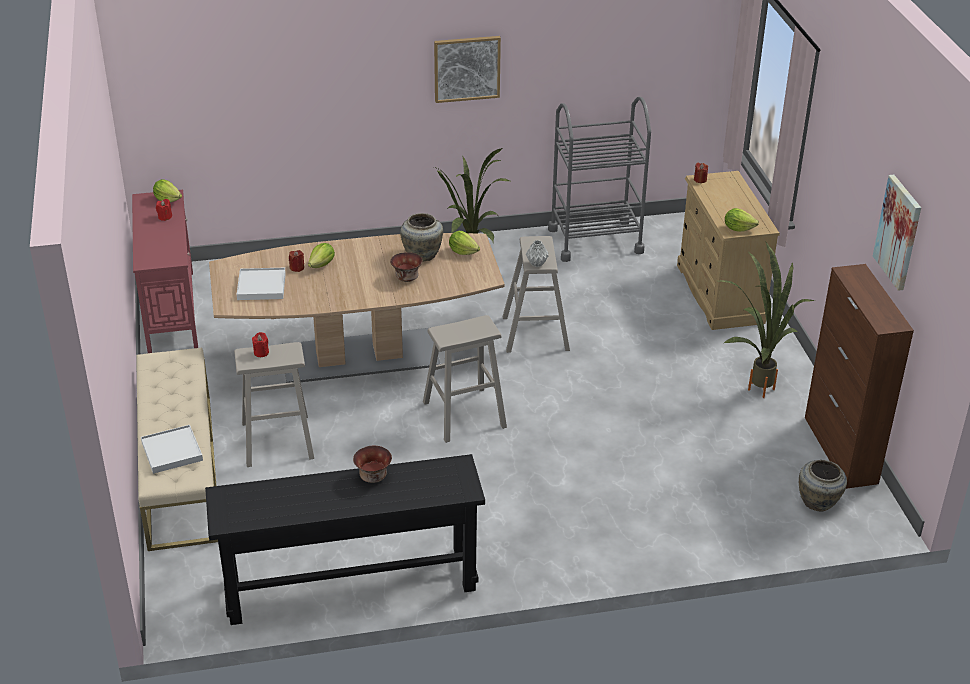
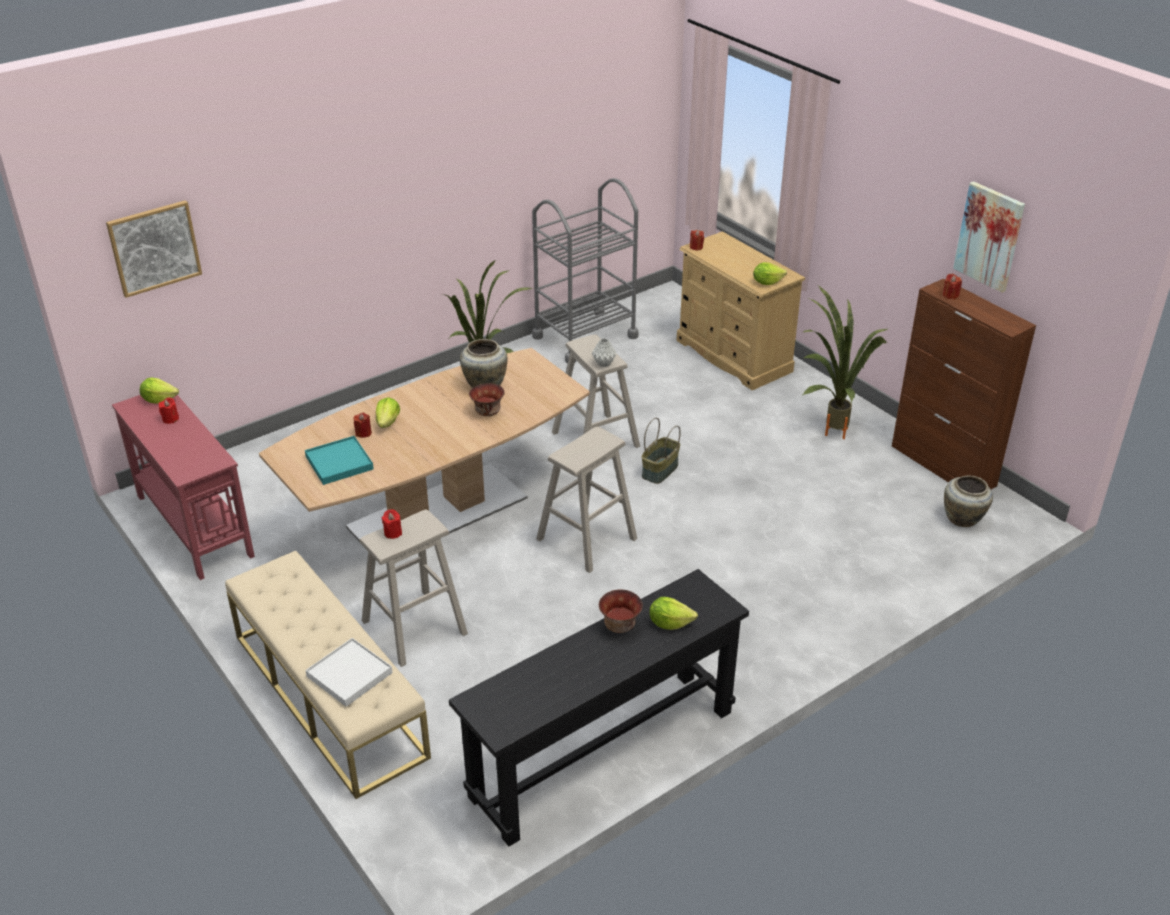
camera: 25 degrees left, 0 degrees up
white tray [237,268,286,300] -> turquoise tray [305,436,374,485]
picture [434,36,501,103] -> picture moved to [106,200,202,298]
lettuce [449,231,480,255] -> lettuce moved to [649,597,698,630]
none -> basket [642,418,681,484]
none -> red candle [943,274,962,299]

